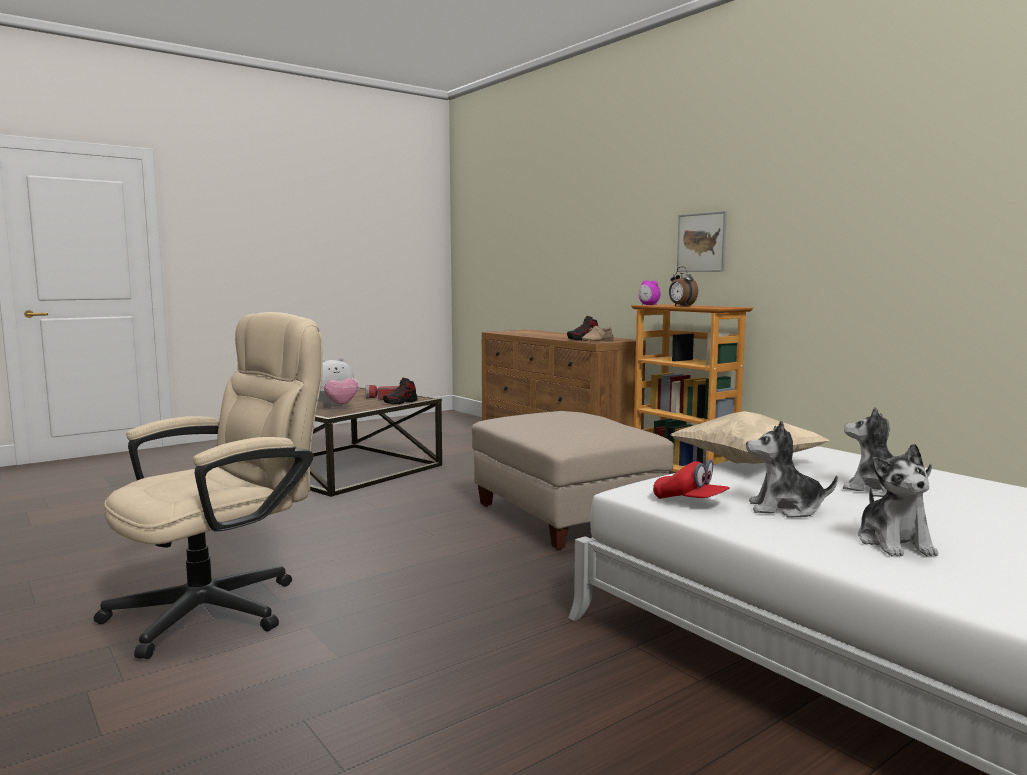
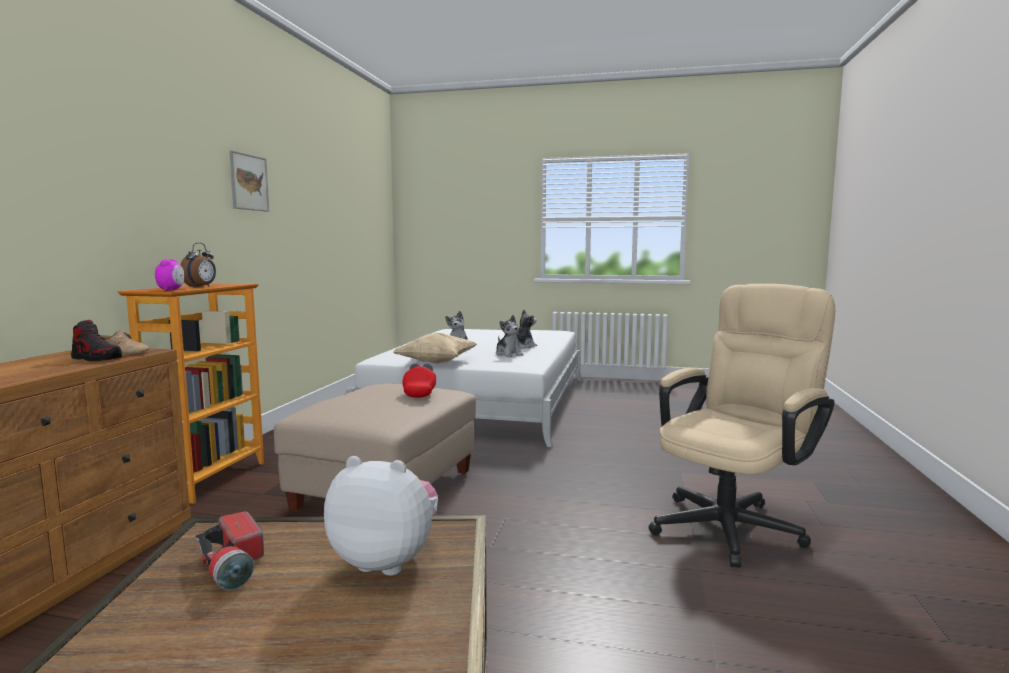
camera: 130 degrees left, 0 degrees up
beige office chair [94,312,323,659] -> beige office chair turned 135 degrees clockwise [649,284,835,568]
shoe [383,378,418,405] -> none
red cap [653,459,730,499] -> red cap moved to [403,363,436,398]
picture [677,211,727,272] -> picture moved to [229,150,269,212]

